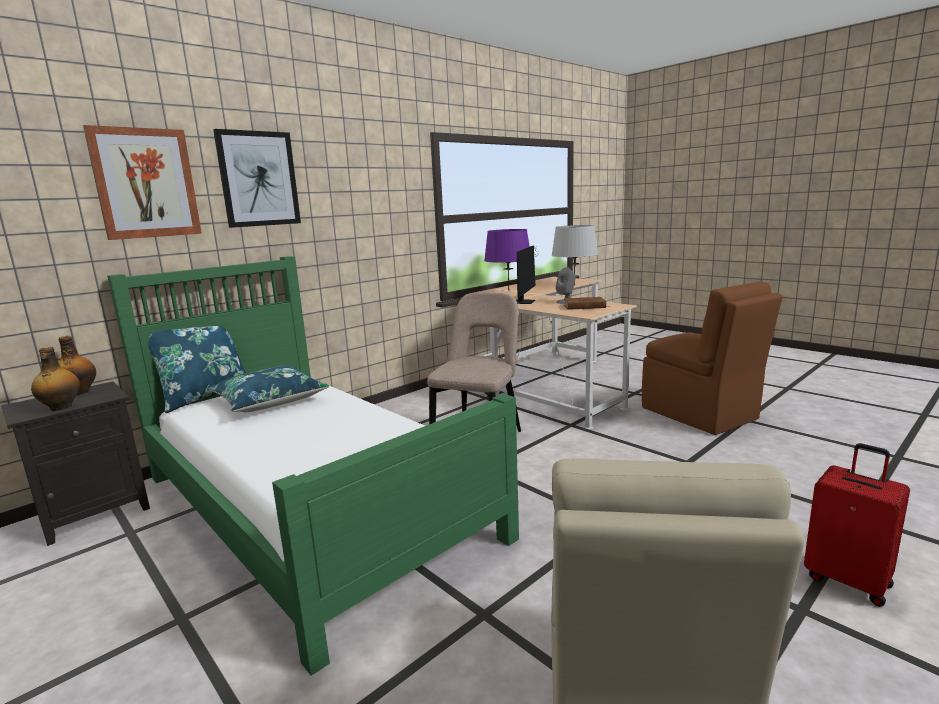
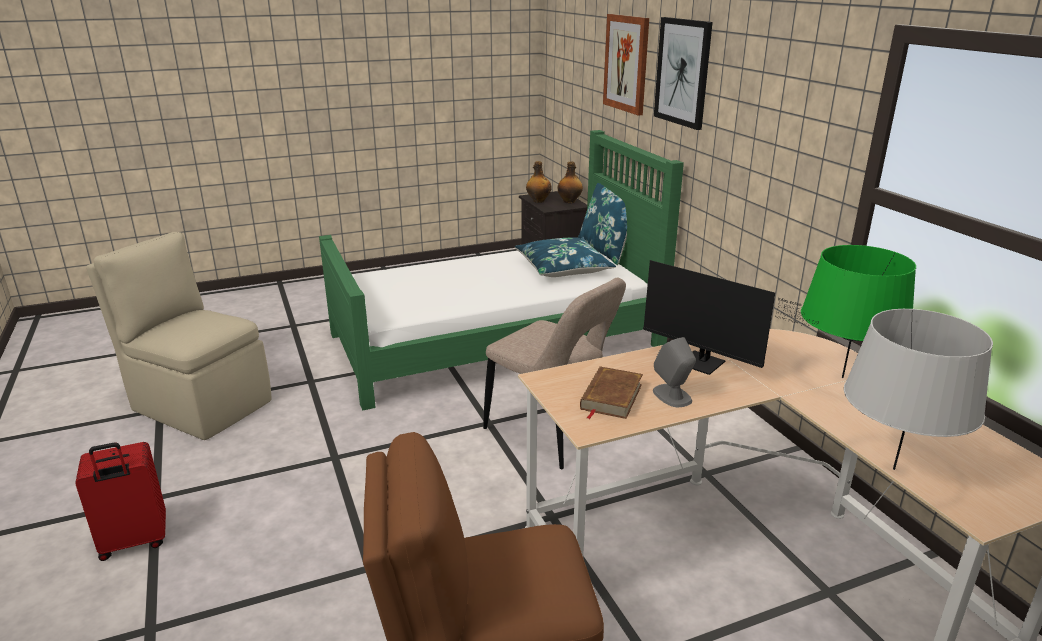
camera: 110 degrees right, 10 degrees up
purple table lamp [484,229,530,291] -> green table lamp [801,245,916,378]

